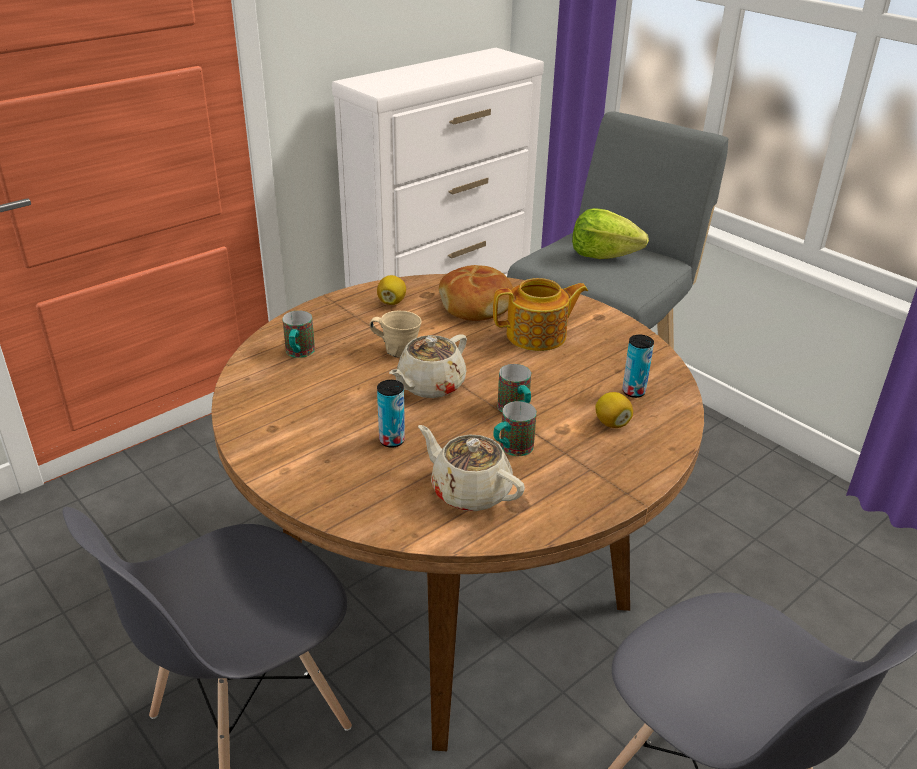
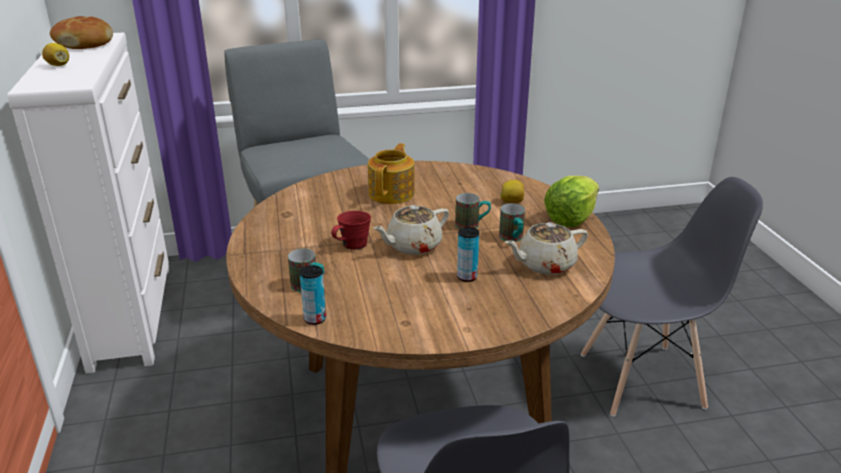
camera: 60 degrees left, 5 degrees down
beige mug [369,311,422,358] -> red mug [331,211,371,250]
lemon [377,275,406,305] -> lemon moved to [42,43,69,66]
beige teapot [389,334,467,398] -> beige teapot turned 75 degrees clockwise [373,205,449,255]
bread [439,265,513,321] -> bread moved to [50,16,113,49]
lettuce [572,208,649,259] -> lettuce moved to [544,176,599,227]
can [622,335,654,398] -> can moved to [299,265,326,325]

